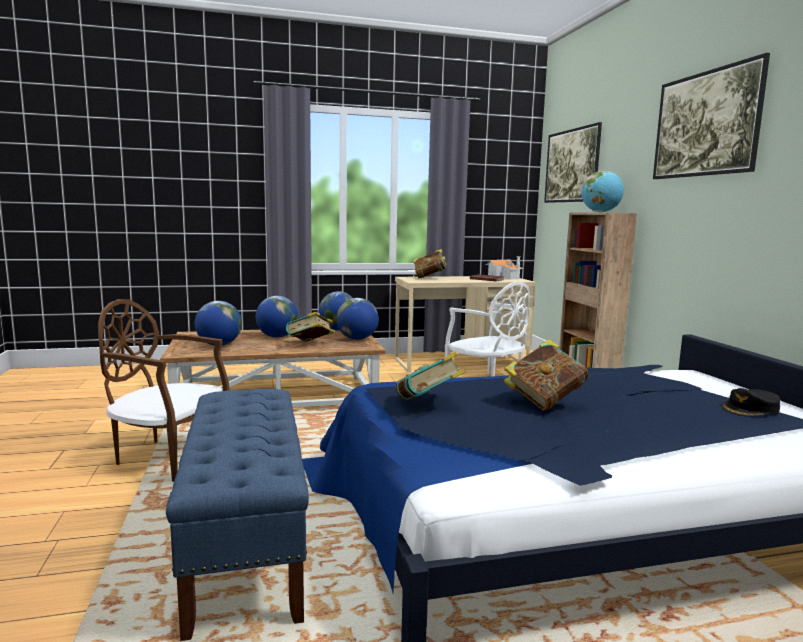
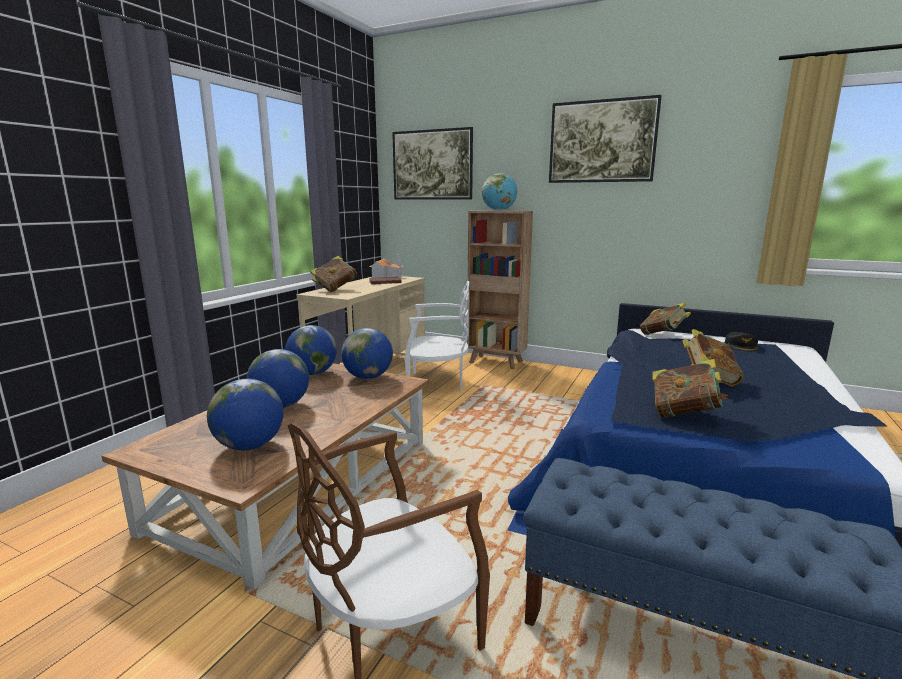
camera: 50 degrees left, 5 degrees up
book [286,312,335,342] -> book moved to [640,303,691,335]

